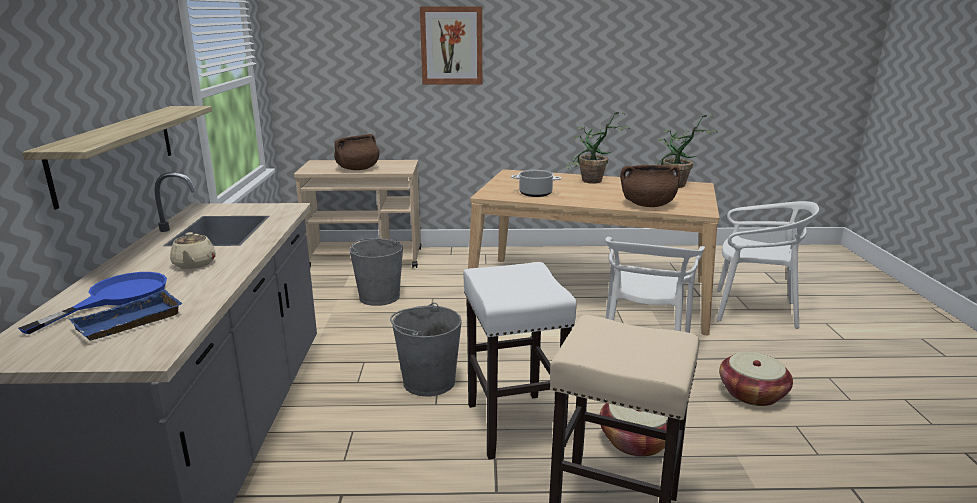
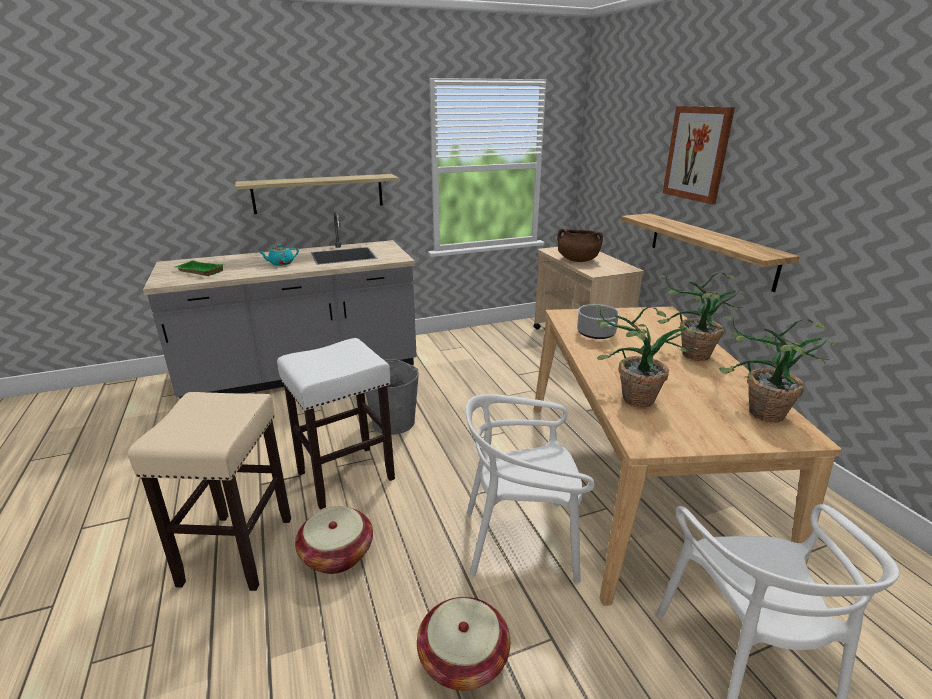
camera: 70 degrees right, 5 degrees up
blue frying pan [18,272,167,334] -> none
blue tray [69,289,183,341] -> green tray [175,260,224,276]
beige teapot [170,232,216,269] -> turquoise teapot [259,244,299,266]
grey bucket [349,238,403,306] -> none
brown cooking pot [620,165,680,207] -> potted plant [592,305,699,408]
none -> shelf [621,213,800,292]

